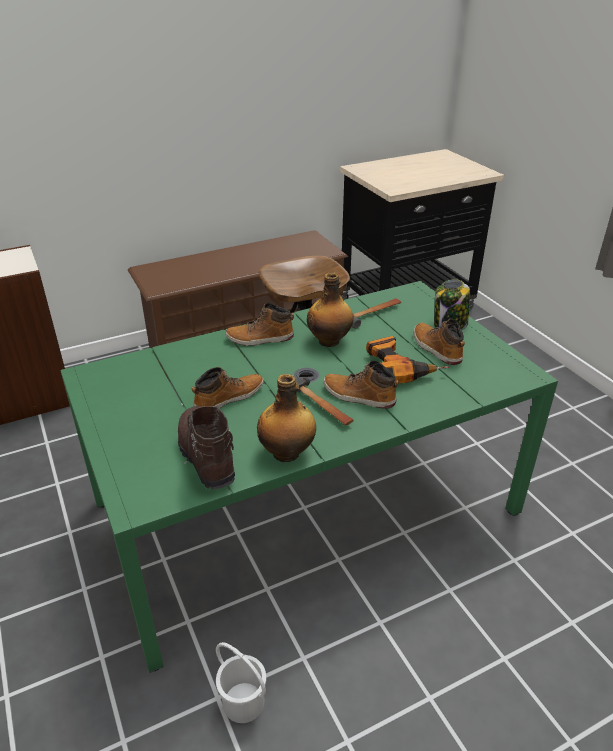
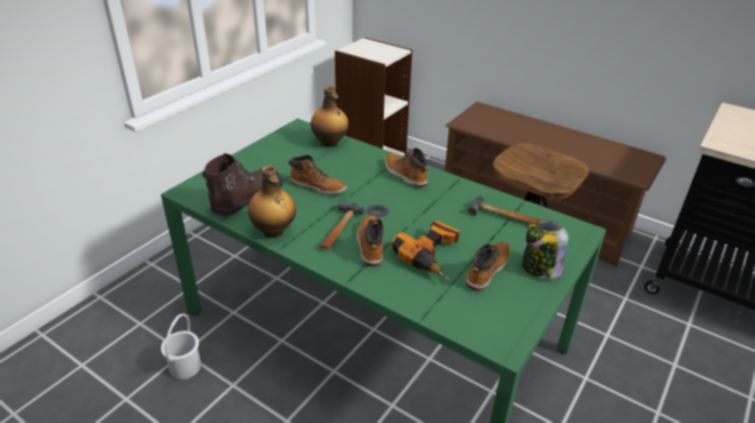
camera: 60 degrees right, 0 degrees up
bottle [307,272,354,347] -> bottle moved to [311,86,349,148]

